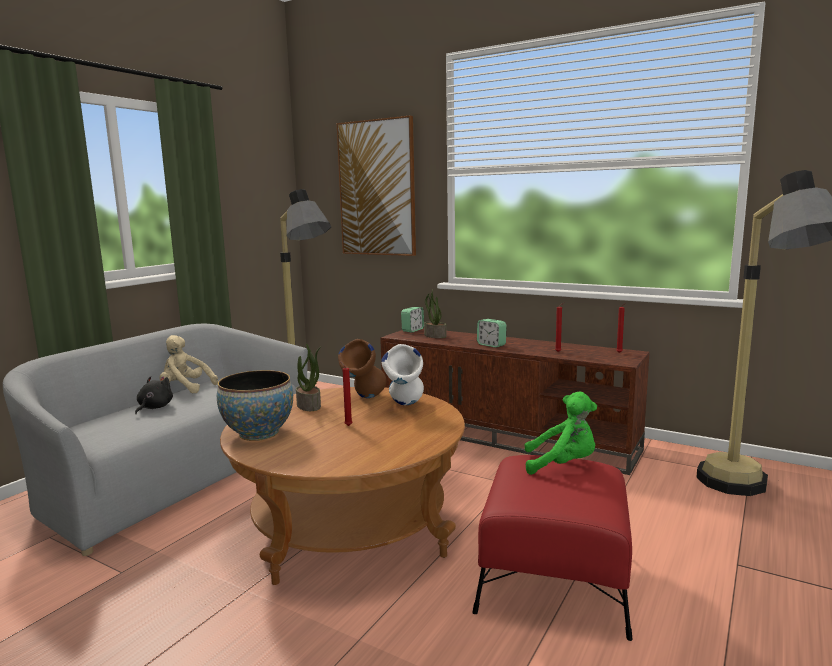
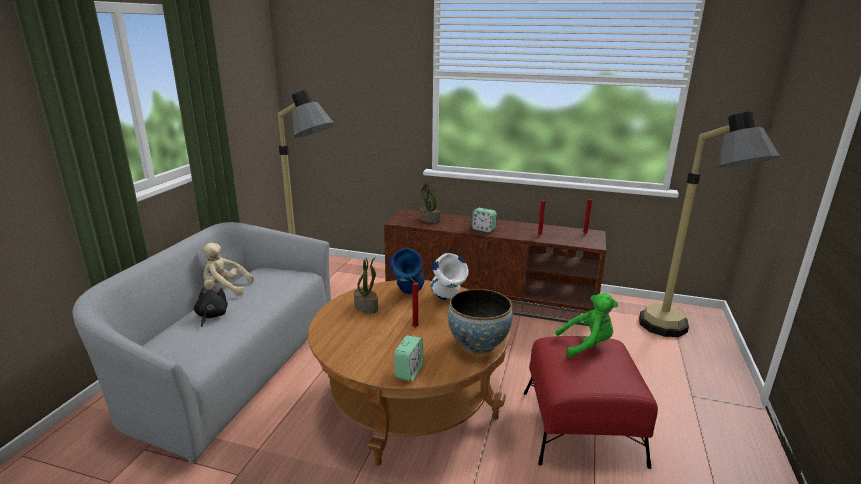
camera: 15 degrees left, 10 degrees up
bowl [217,370,293,441] -> bowl moved to [448,289,512,354]
picture [337,116,416,256] -> none
brown vase [338,339,386,398] -> blue vase [389,248,425,294]
alarm clock [401,307,424,332] -> alarm clock moved to [394,335,424,381]

